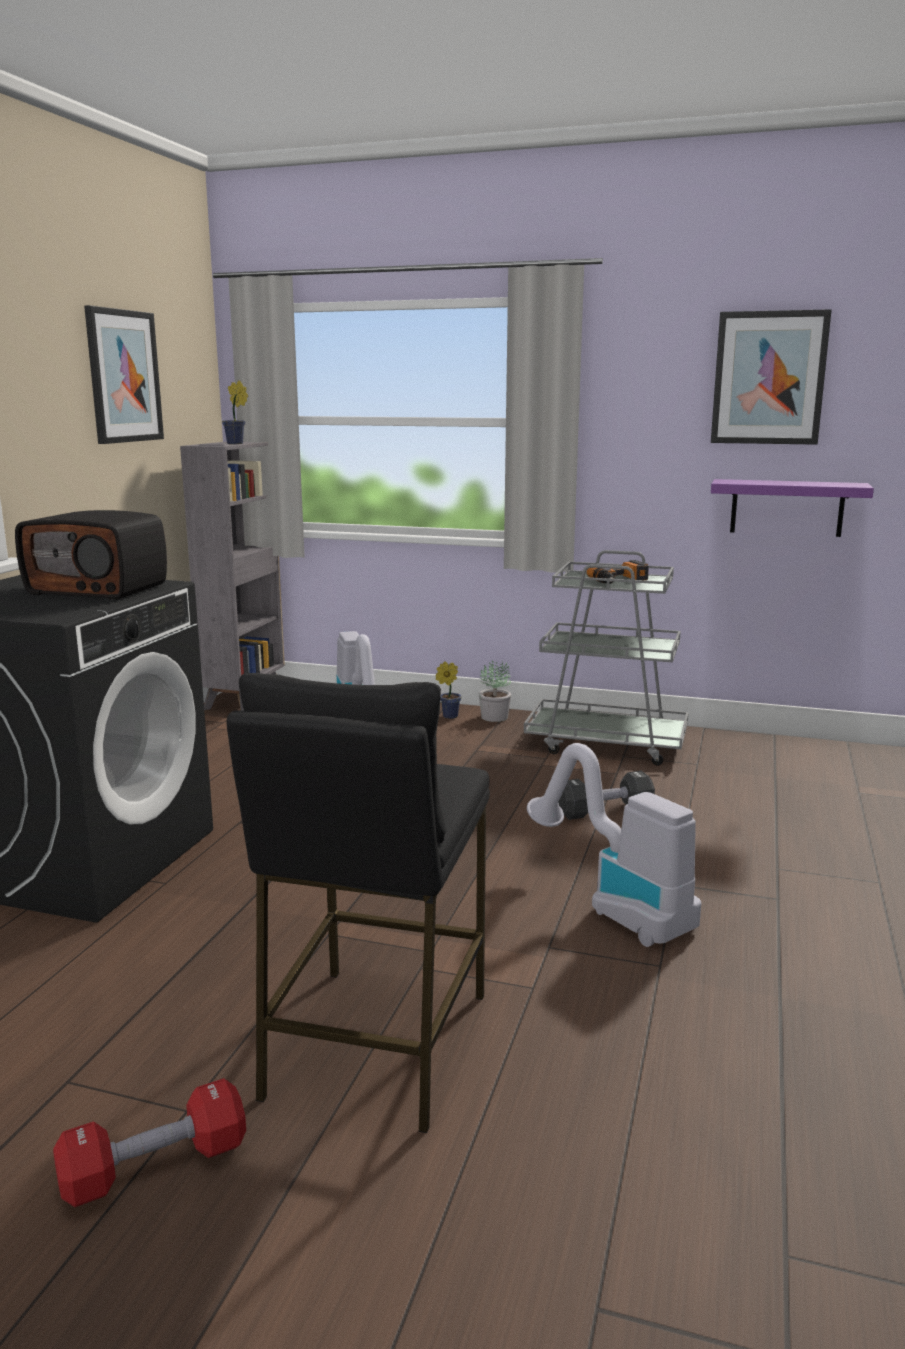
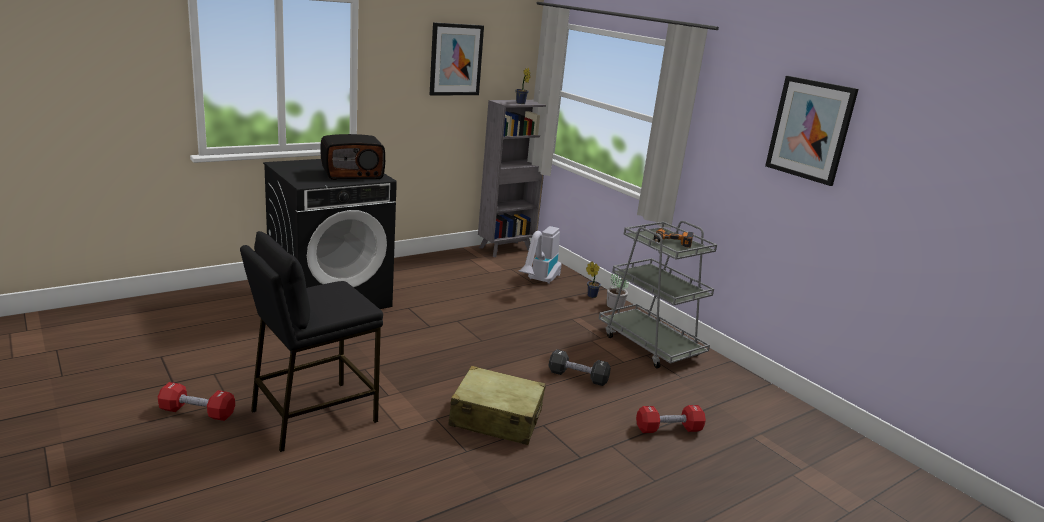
camera: 35 degrees right, 5 degrees up
radio [15,510,167,600] -> radio turned 75 degrees counterclockwise [320,134,385,180]
vacuum cleaner [527,743,701,947] -> beige suitcase [448,366,546,445]
purple shelf [711,479,874,537] -> none
none -> red dumbbell [636,405,706,433]

